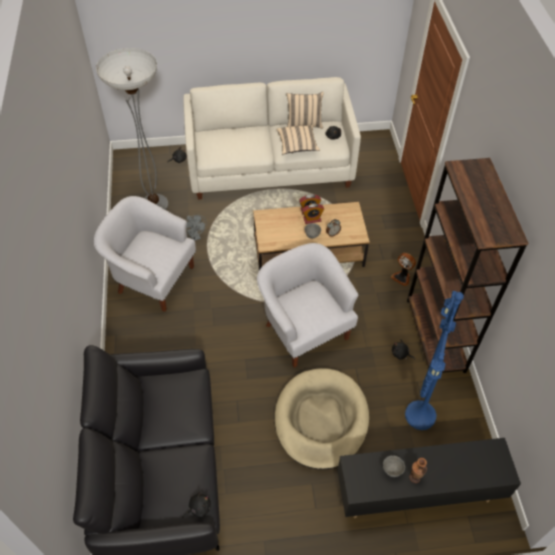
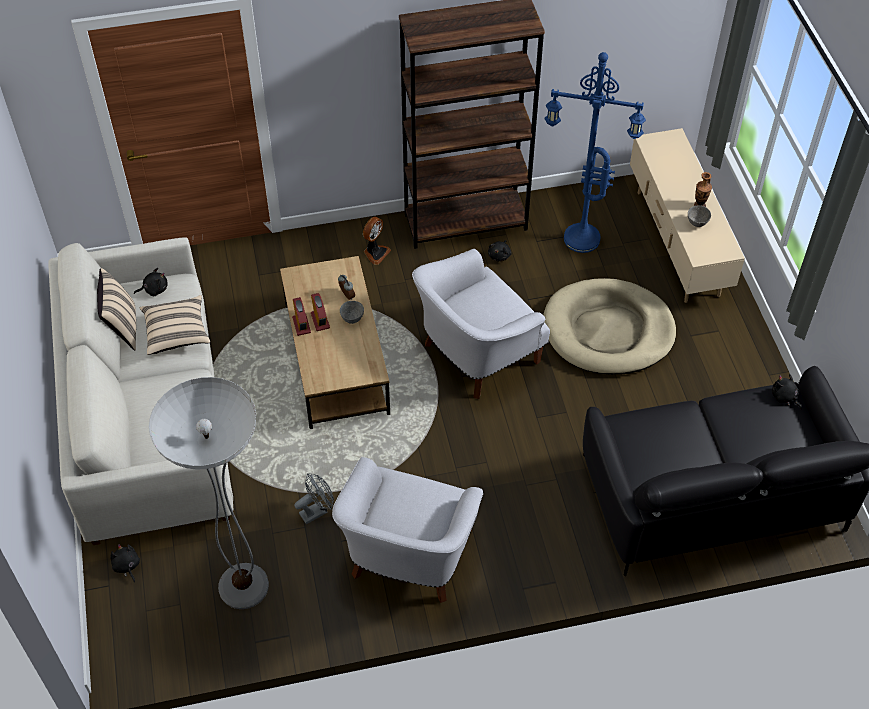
camera: 95 degrees left, 0 degrees up
black tv stand [337,438,521,518] -> beige tv stand [630,128,745,303]

